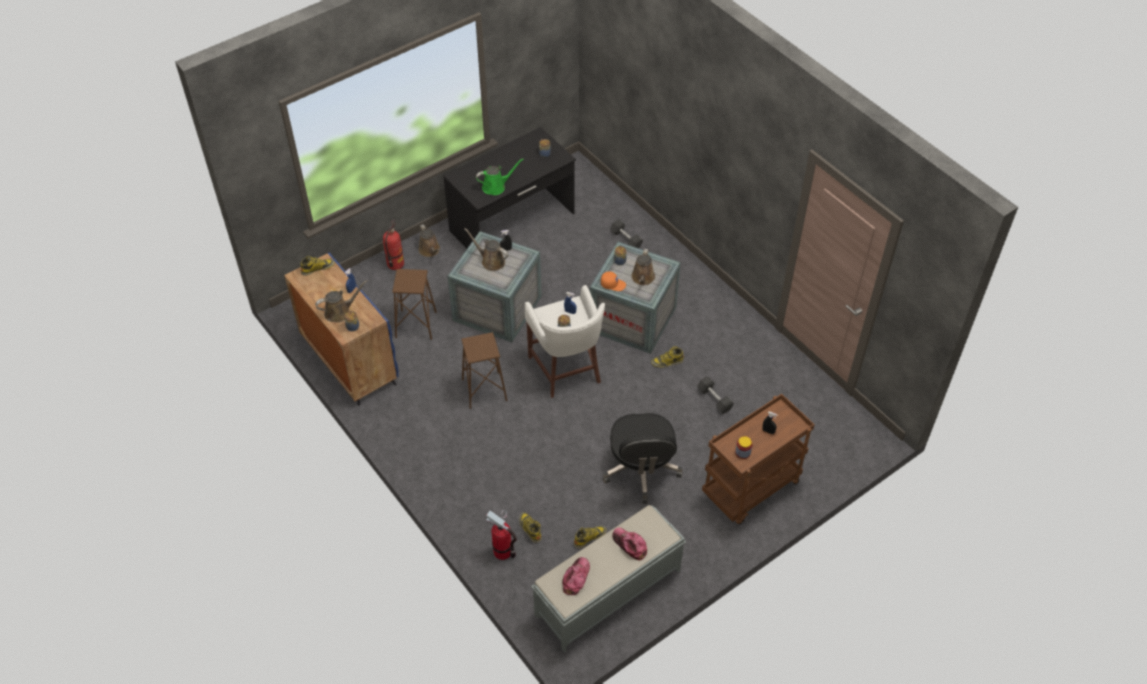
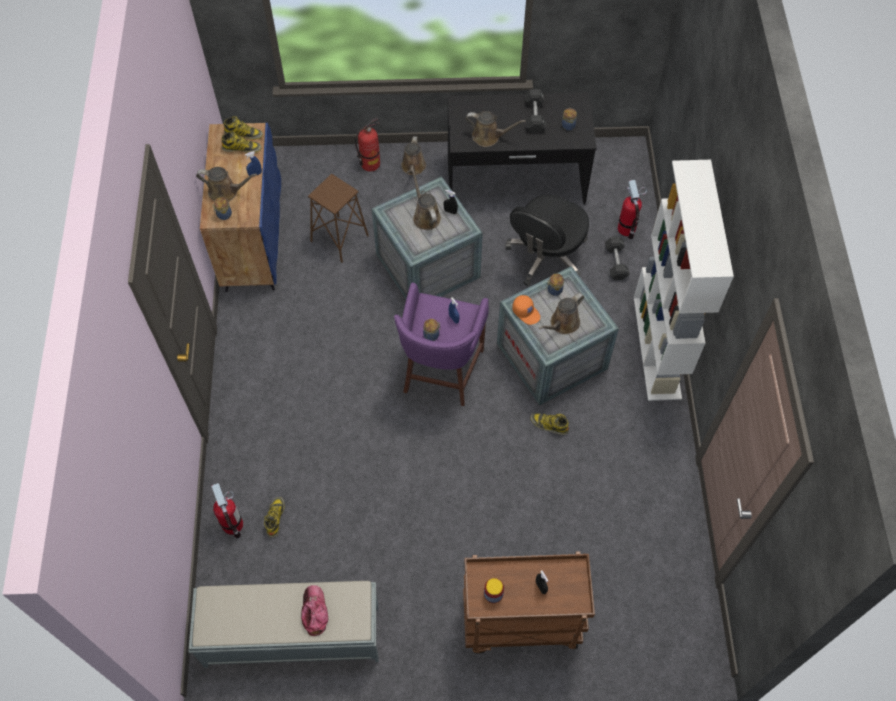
camera: 35 degrees right, 10 degrees up
brown stool [461,332,508,409] -> none
green watering can [476,158,524,195] -> brown watering can [466,111,526,147]
white stool [525,285,605,398] -> purple stool [394,283,489,406]
cap [562,557,590,595] -> none
boot [574,526,607,548] -> boot moved to [221,131,262,153]
black office chair [603,413,683,504] -> black office chair moved to [505,195,589,286]
black dumbbell [697,377,734,414] -> black dumbbell moved to [525,89,546,133]
none -> fire extinguisher [617,180,647,239]
none -> white bookcase [634,160,734,401]

